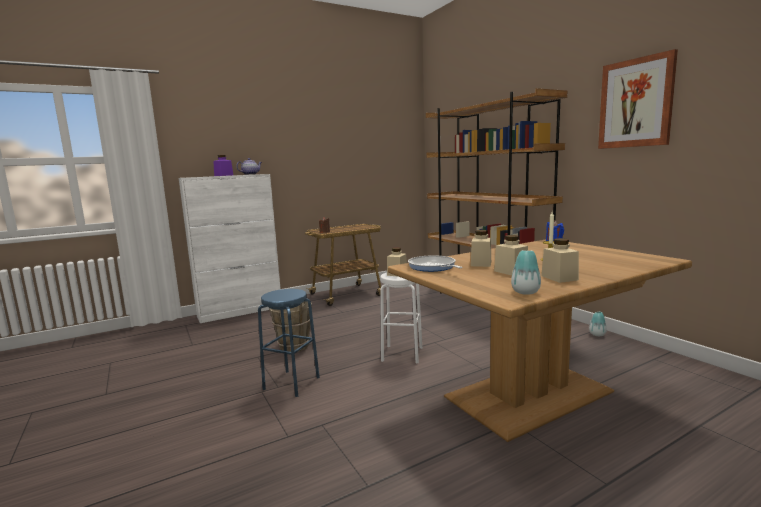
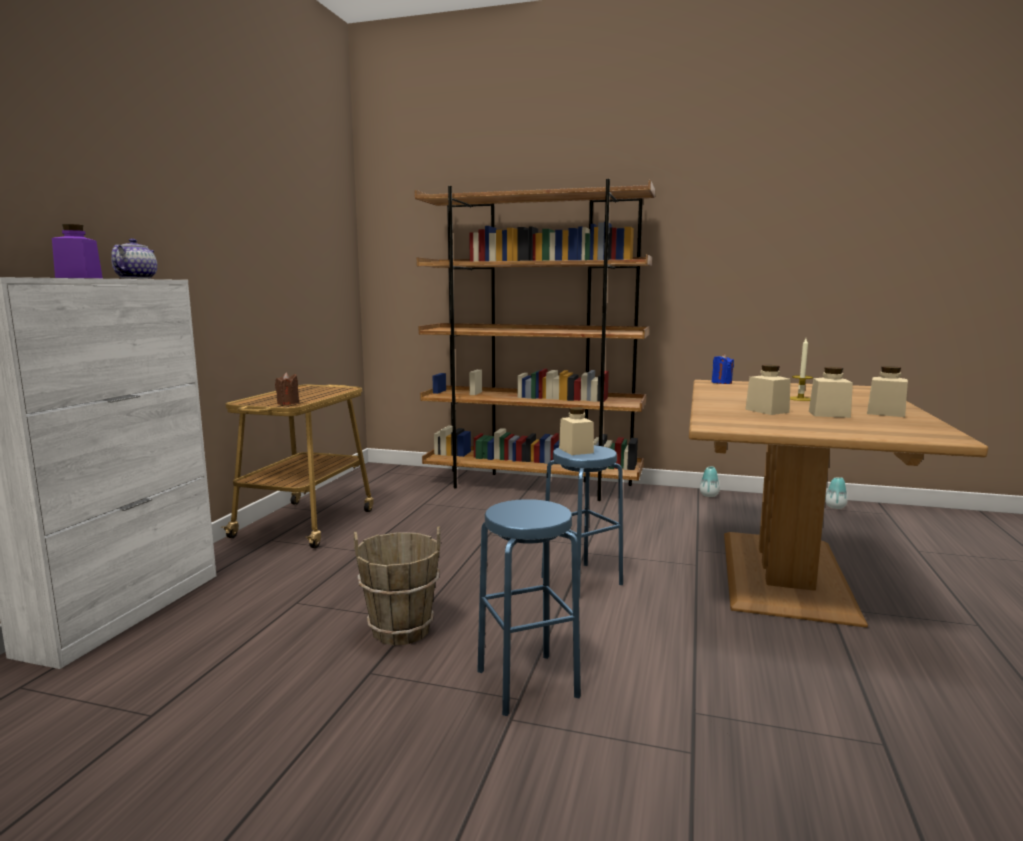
camera: 45 degrees left, 0 degrees up
white stool [380,272,422,363] -> blue stool [541,445,623,599]
frying pan [408,256,463,272] -> none
vase [511,250,541,295] -> vase moved to [825,477,848,509]
picture [598,49,678,149] -> none

